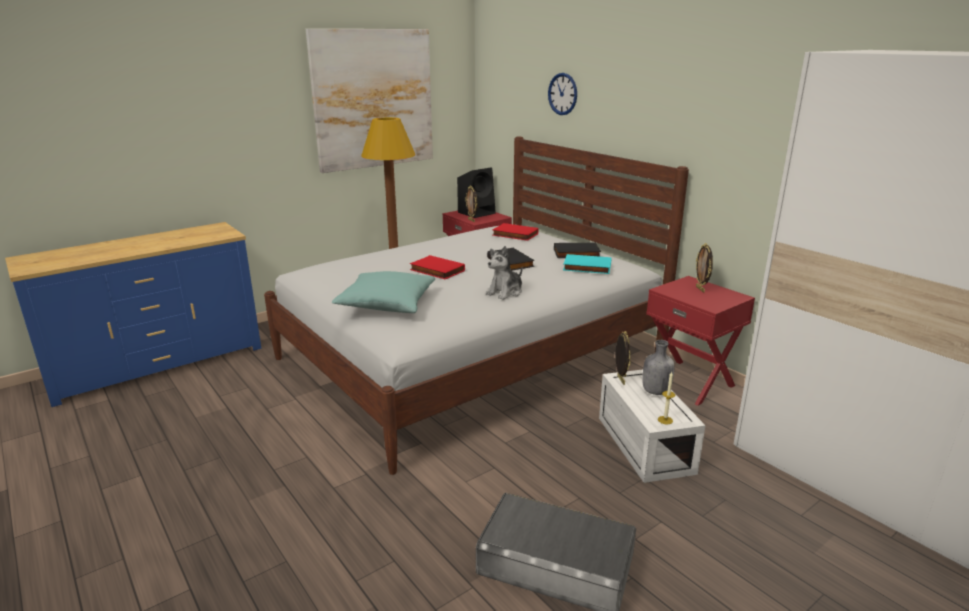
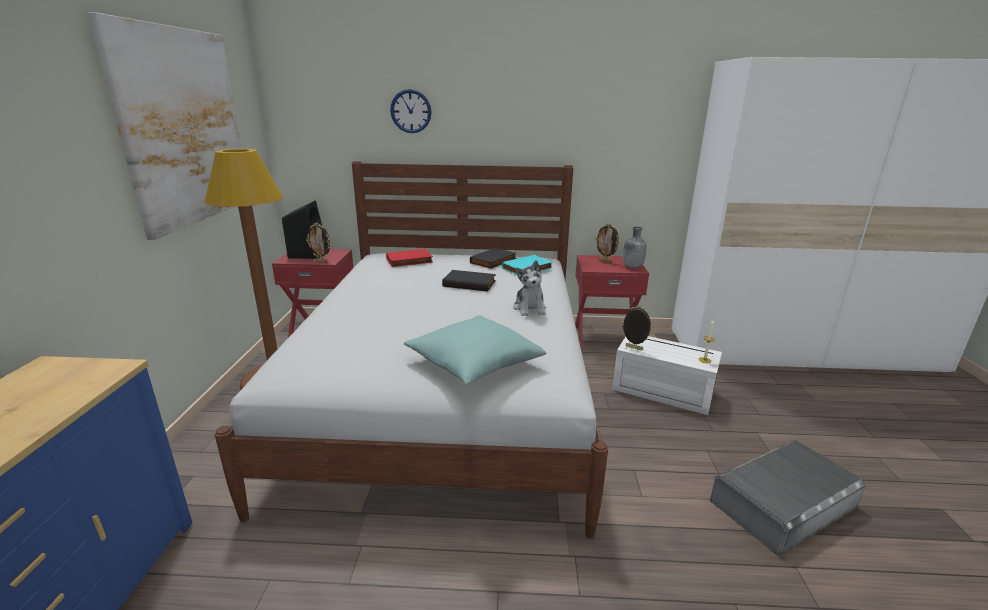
camera: 50 degrees left, 0 degrees up
red book [410,255,465,279] -> none
grey bottle [642,340,675,395] -> grey bottle moved to [623,226,647,268]

